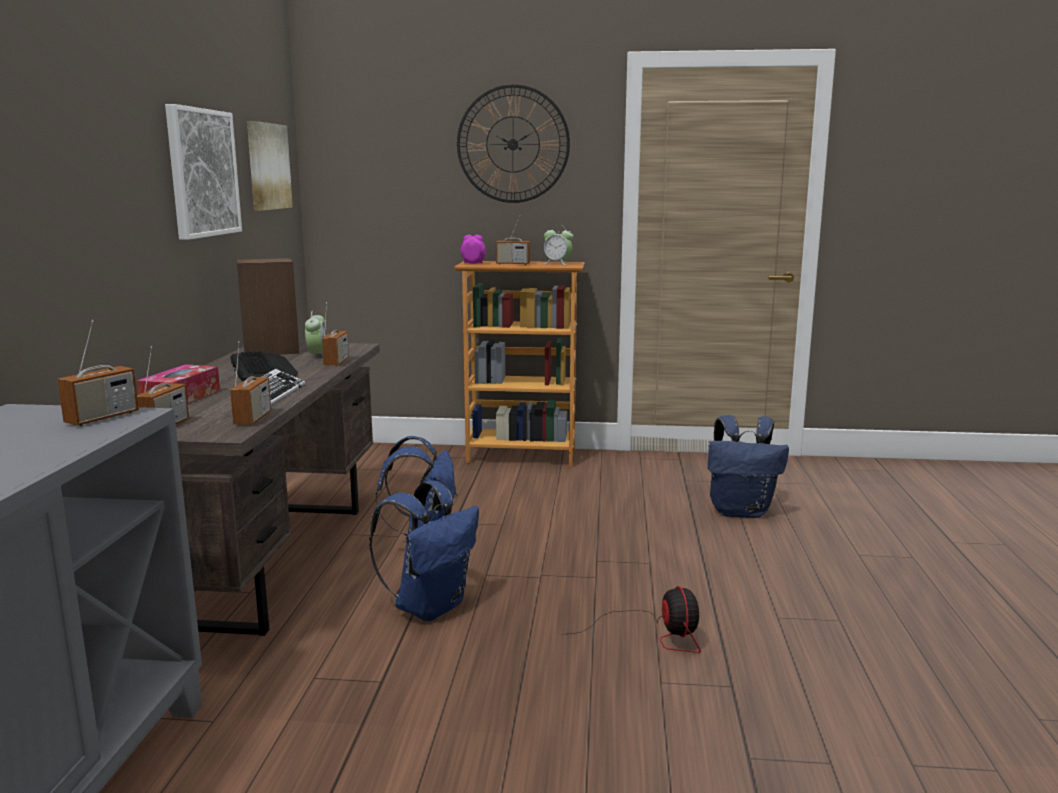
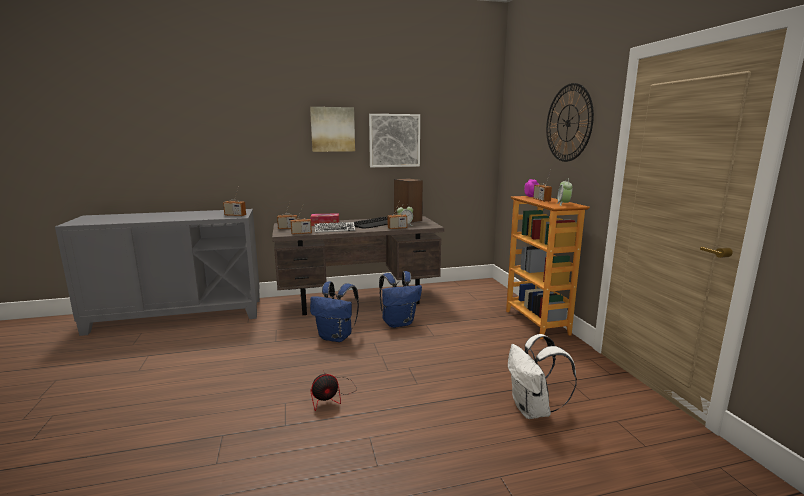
camera: 70 degrees right, 0 degrees up
picture [247,121,293,211] -> picture moved to [310,107,355,152]
blue backpack [708,415,789,518] -> white backpack [508,334,577,419]

